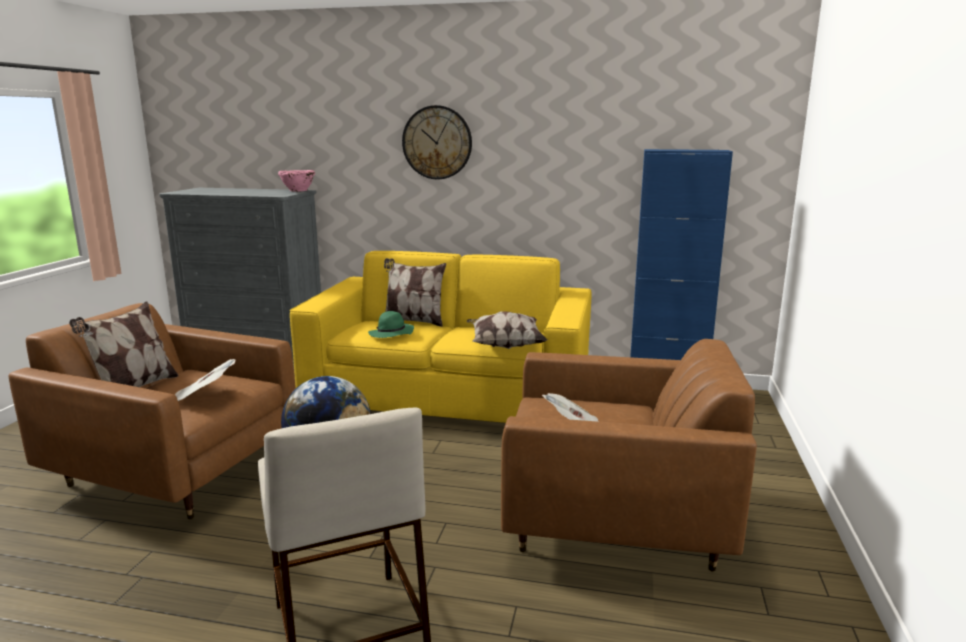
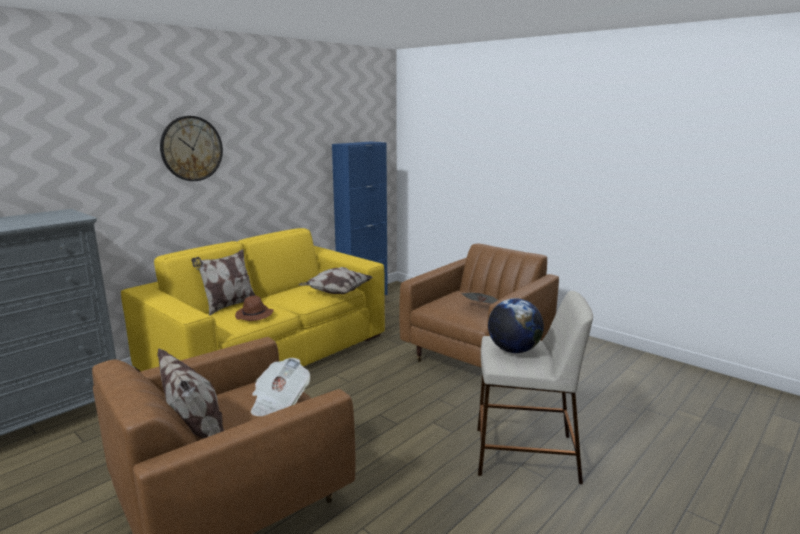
camera: 60 degrees left, 0 degrees up
pink bowl [278,170,315,192] -> none
green hat [368,311,414,338] -> brown hat [235,296,274,321]

